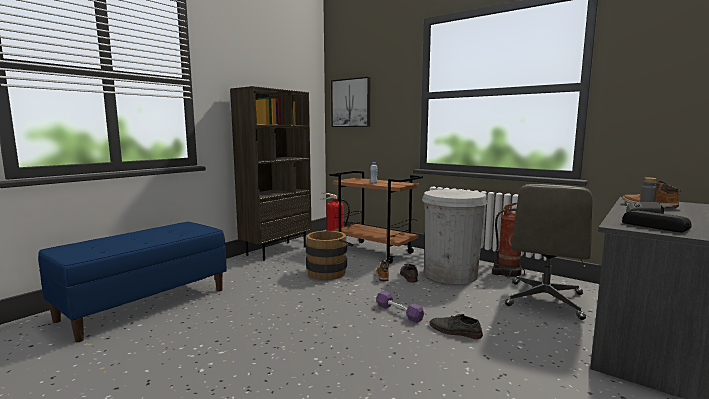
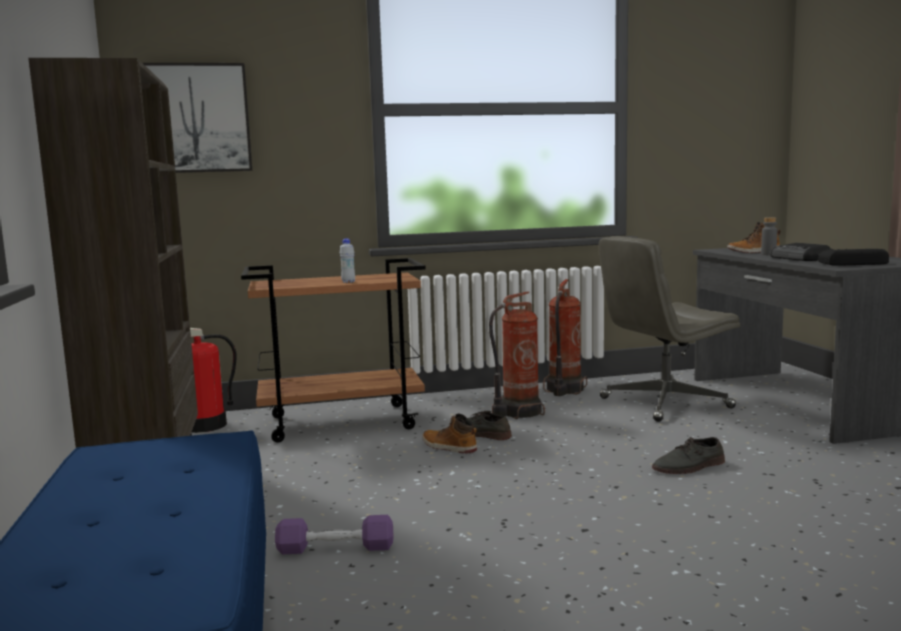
camera: 50 degrees left, 0 degrees up
brown bucket [306,231,354,280] -> none
purple dumbbell [376,291,424,323] -> purple dumbbell moved to [275,515,393,554]
white trash can [422,189,488,284] -> fire extinguisher [489,291,545,419]
grey office chair [505,184,593,320] -> grey office chair turned 90 degrees clockwise [599,236,741,422]

